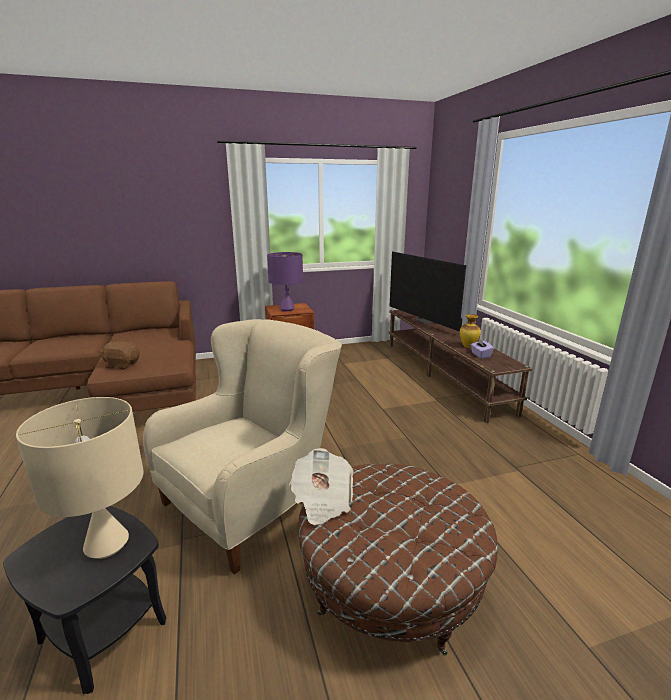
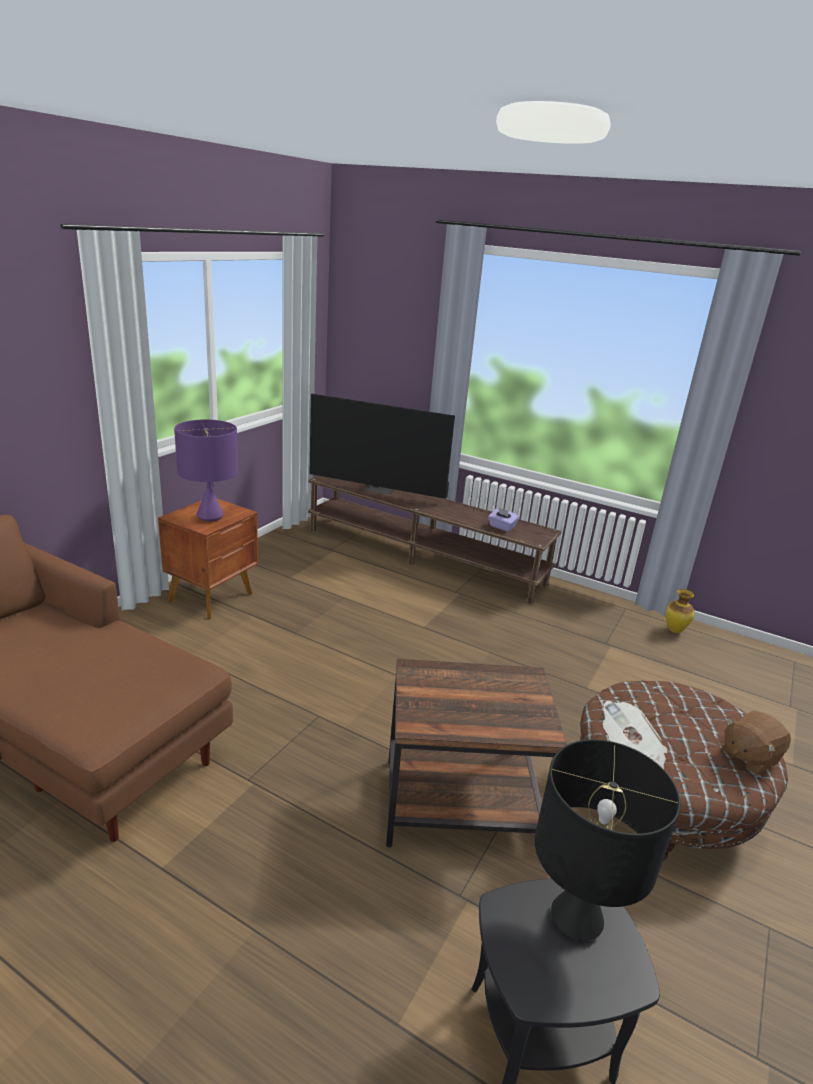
camera: 45 degrees left, 5 degrees up
beige table lamp [16,397,144,559] -> black table lamp [535,739,681,941]
brown plush toy [100,341,140,370] -> brown plush toy moved to [722,711,791,775]
beige armchair [143,319,342,575] -> brown side table [386,659,567,854]
vase [460,314,481,348] -> vase moved to [665,589,695,633]

